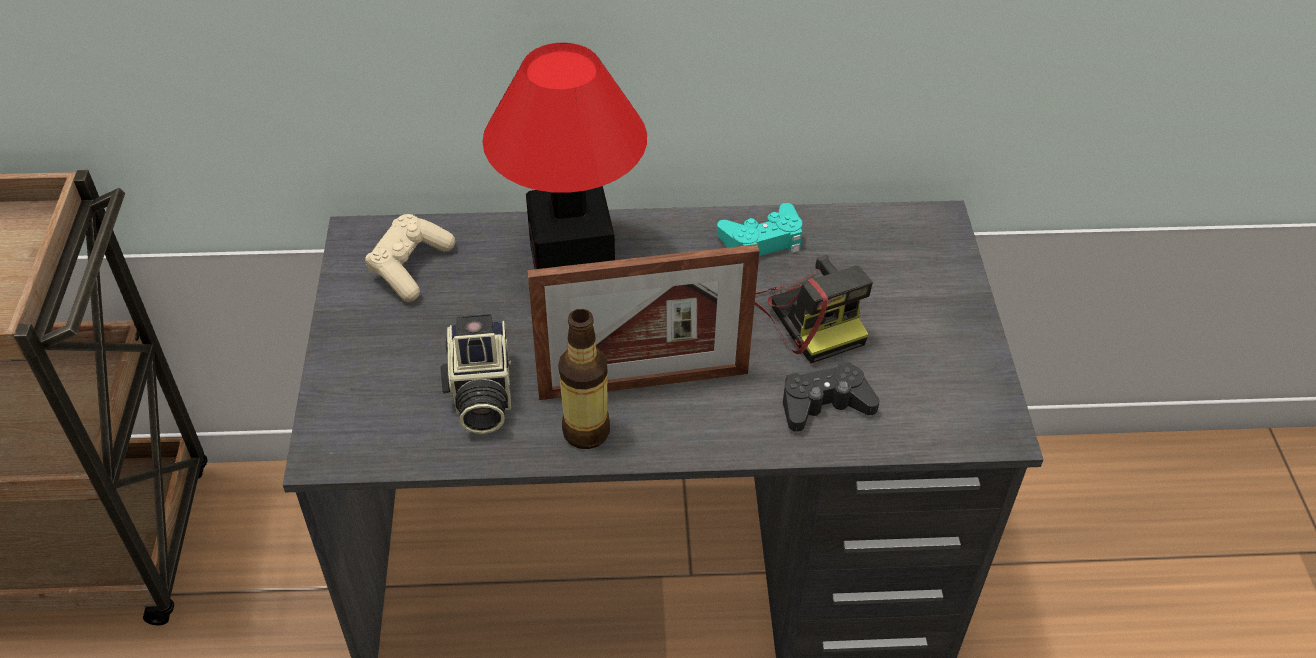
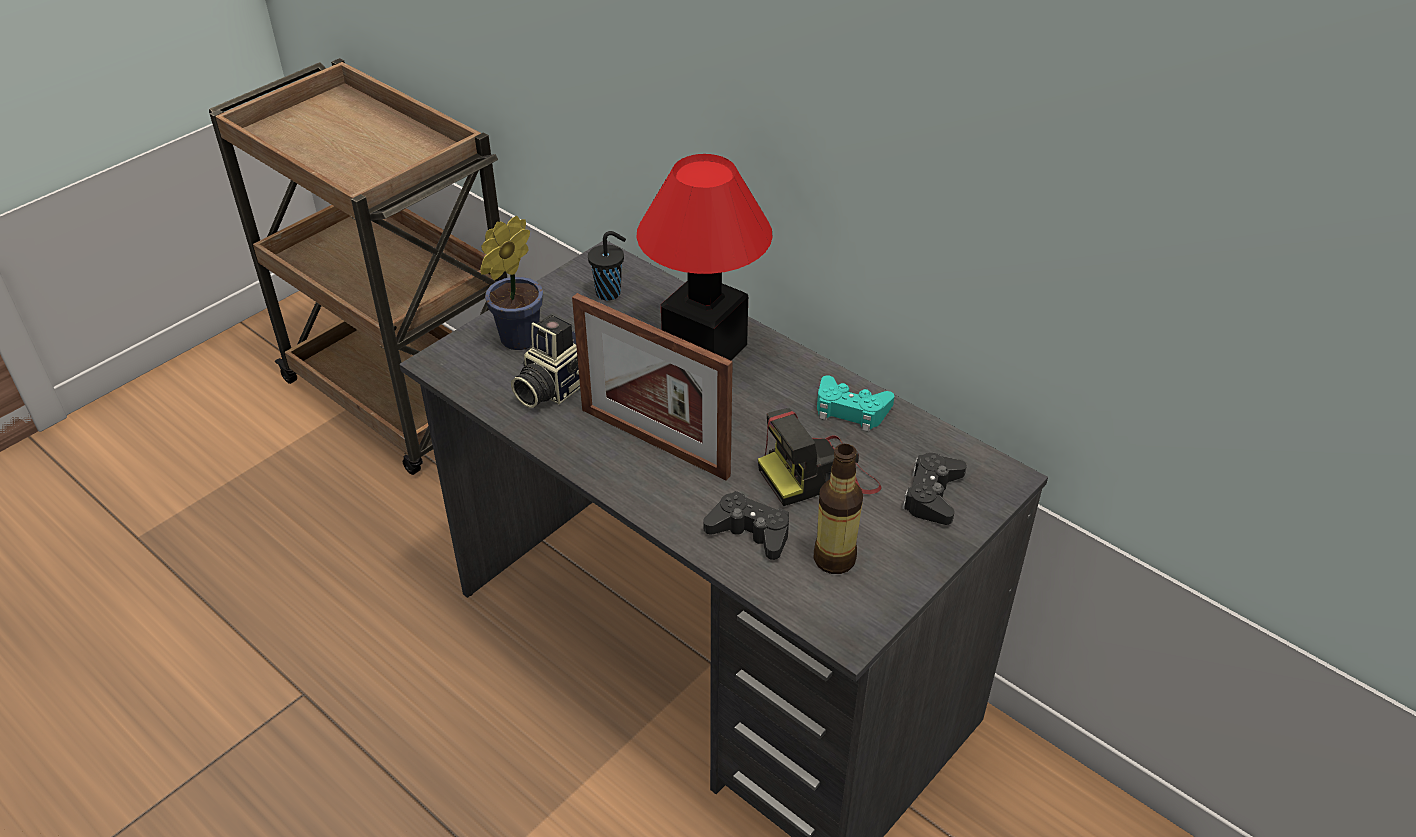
camera: 45 degrees right, 5 degrees down
beige game controller [365,214,455,302] -> black cup [588,231,626,300]
bottle [558,309,610,449] -> bottle moved to [814,444,863,574]
camera [755,255,873,363] -> camera turned 45 degrees clockwise [758,408,881,506]
none -> potted plant [480,216,543,350]
none -> black game controller [902,453,967,525]

